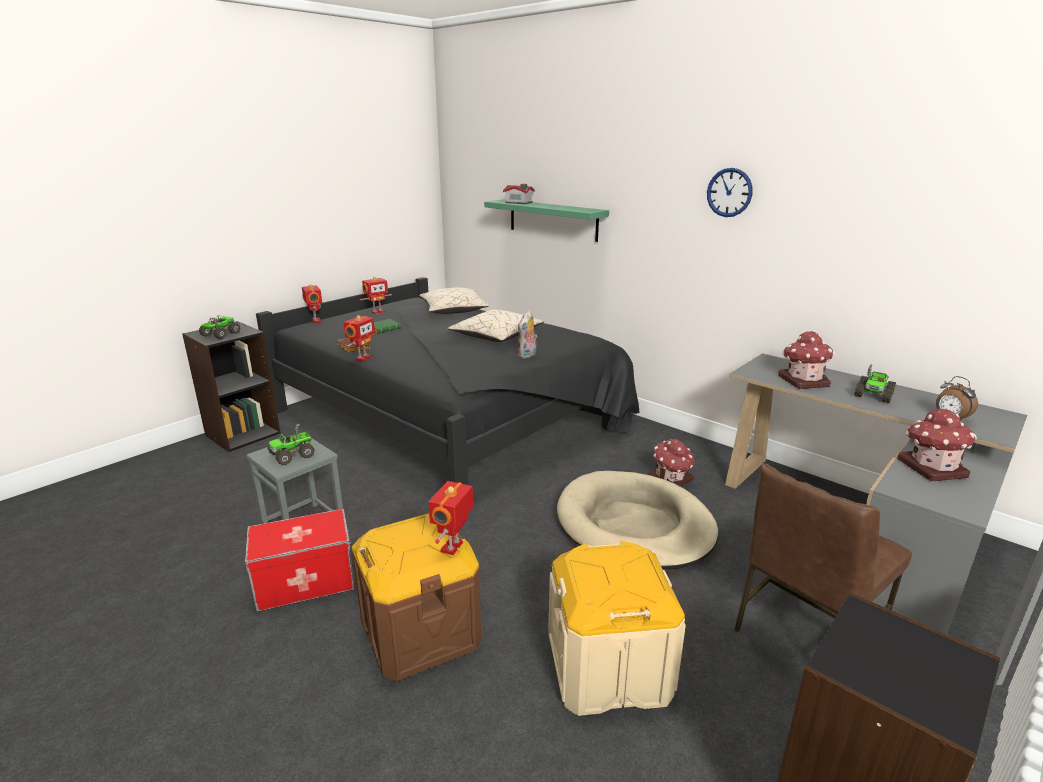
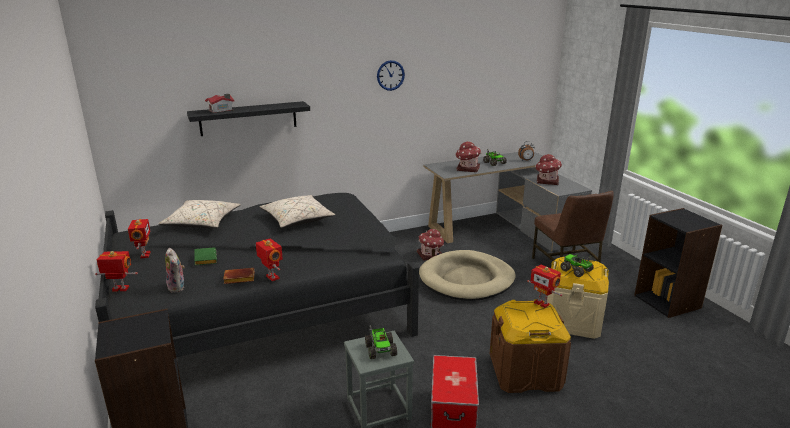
camera: 65 degrees left, 0 degrees up
toy truck [199,315,240,339] -> toy truck moved to [560,254,594,277]
green shelf [484,199,609,242] -> black shelf [187,101,310,136]
plush toy [517,311,537,358] -> plush toy moved to [165,248,185,292]

